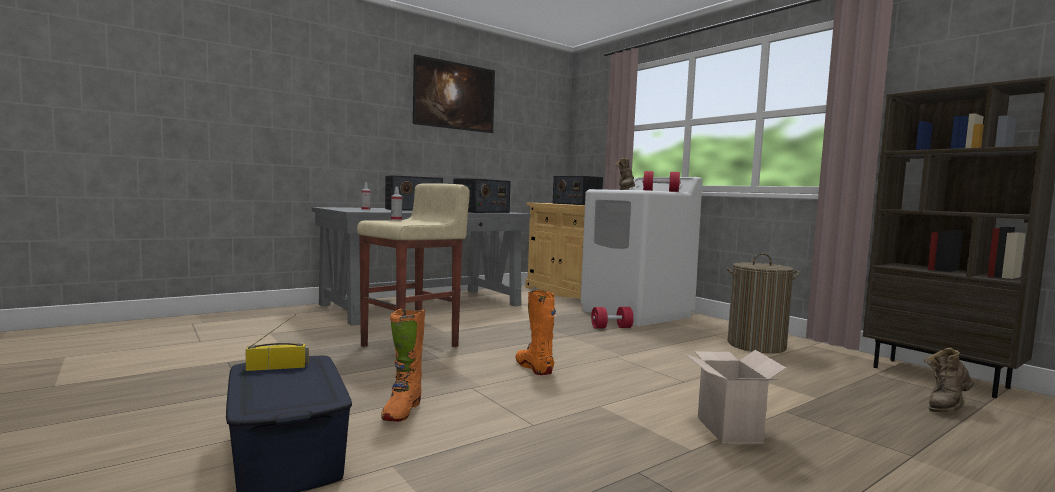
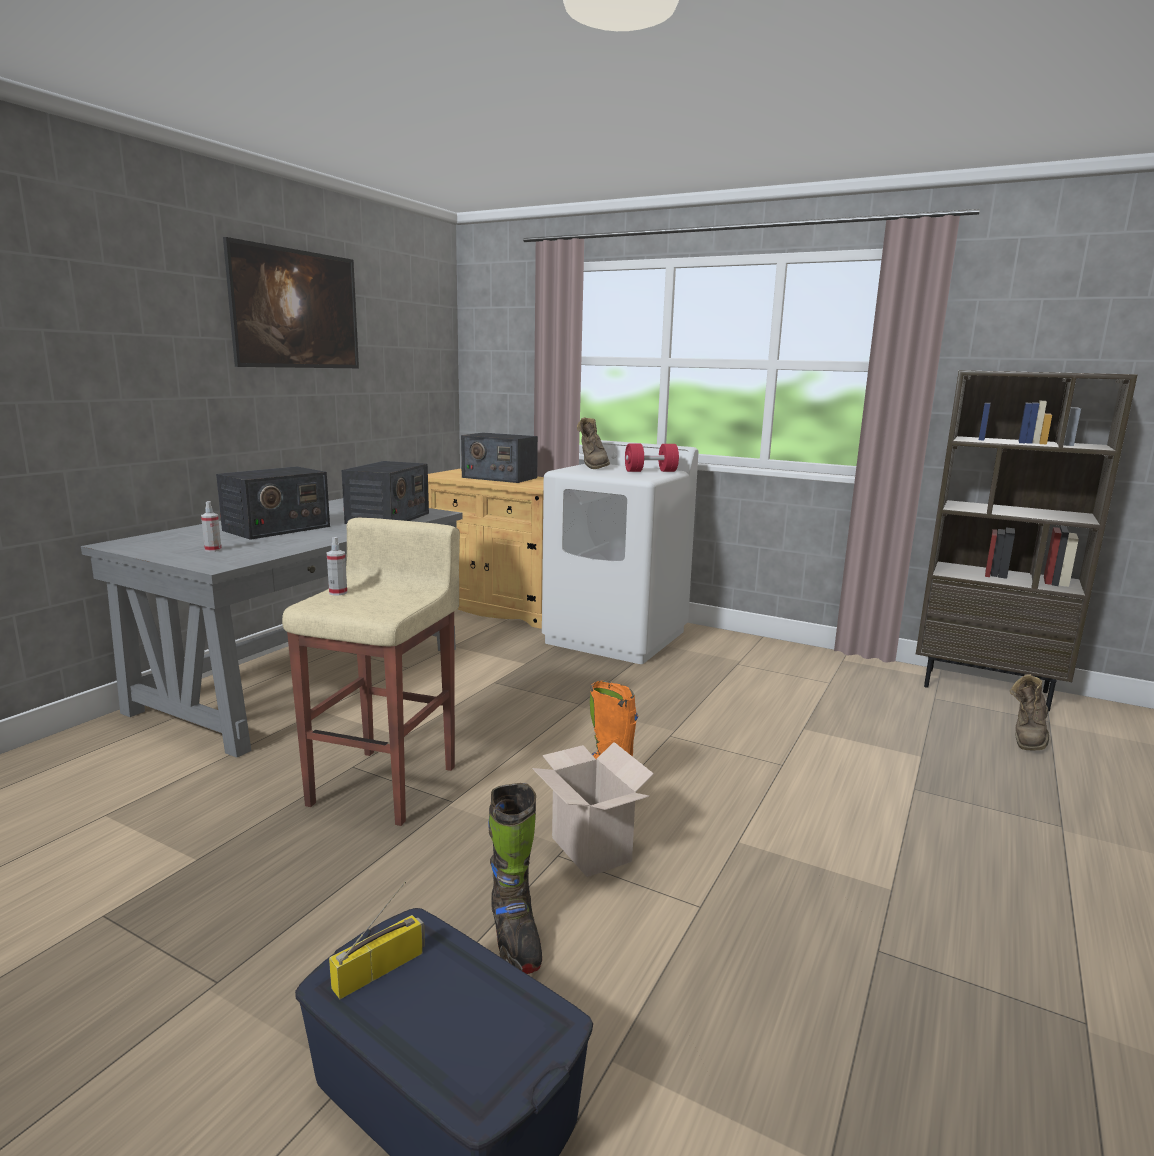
camera: 25 degrees left, 10 degrees up
orange boot [381,309,425,422] -> black boot [489,783,542,974]
red dumbbell [591,307,634,329] -> none
cardboard box [685,350,786,443] -> cardboard box moved to [532,742,654,877]
laundry basket [726,253,799,354] -> none

